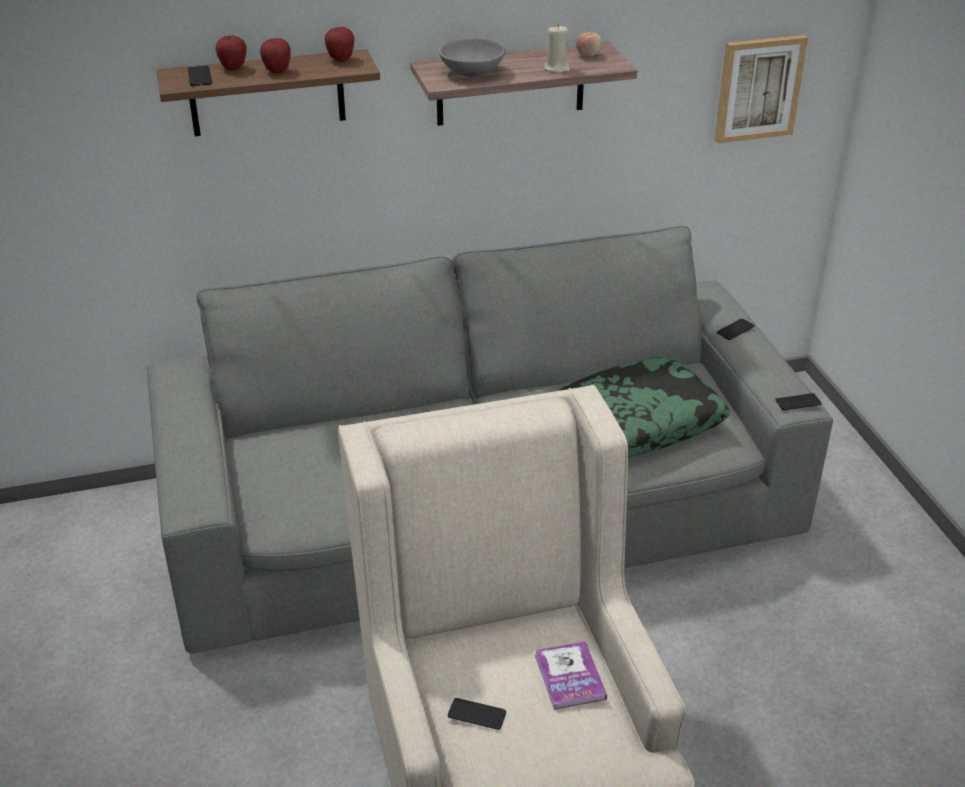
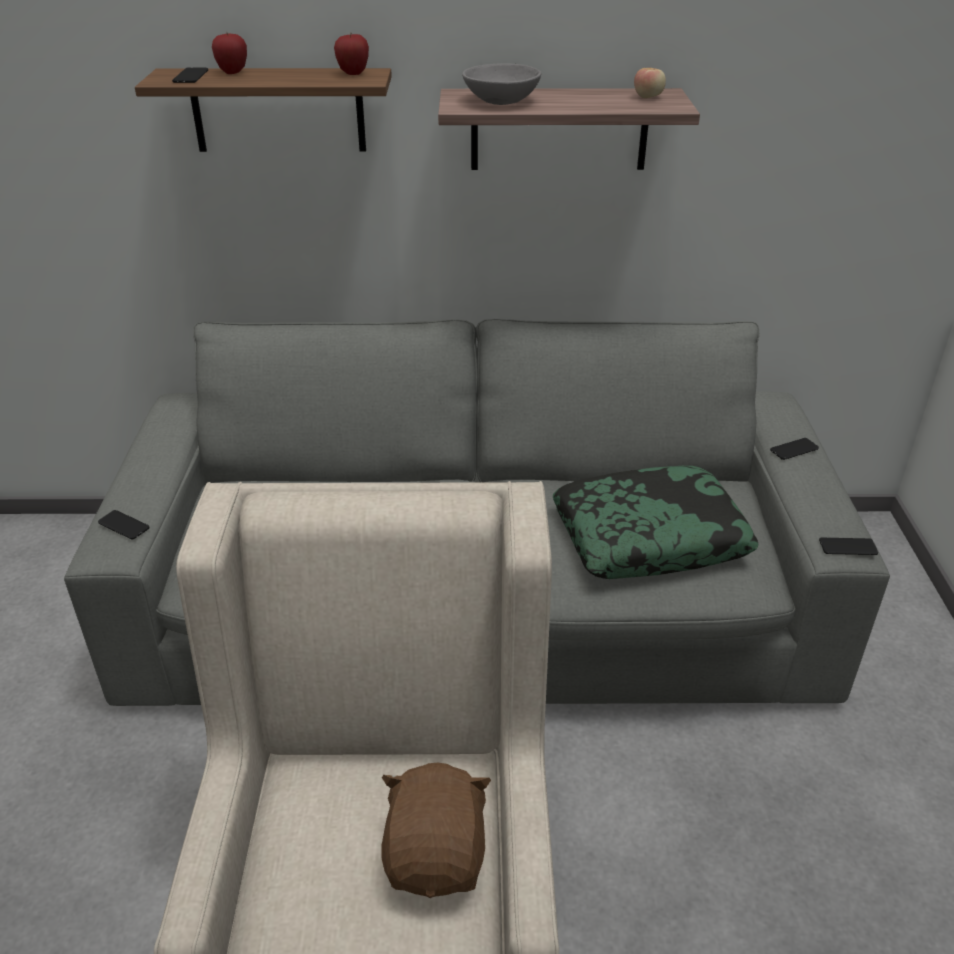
camera: 15 degrees right, 0 degrees up
apple [260,38,291,74] -> none
phone [448,698,506,730] -> phone moved to [98,510,150,539]
book [535,641,607,710] -> brown plush toy [381,763,491,898]
beige candle [545,24,570,73] -> none
picture [715,35,808,143] -> none

